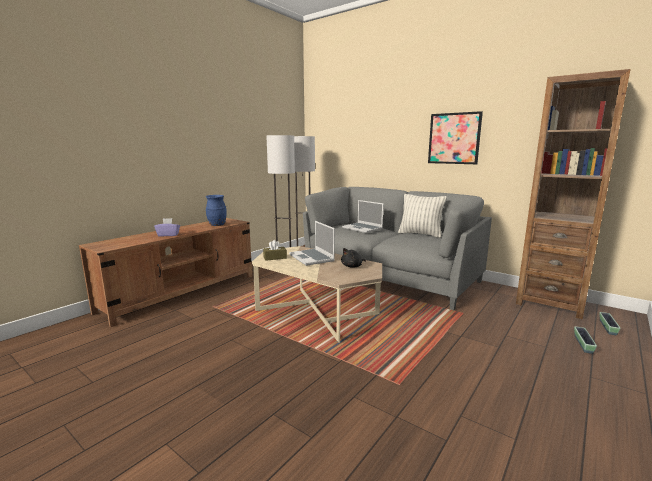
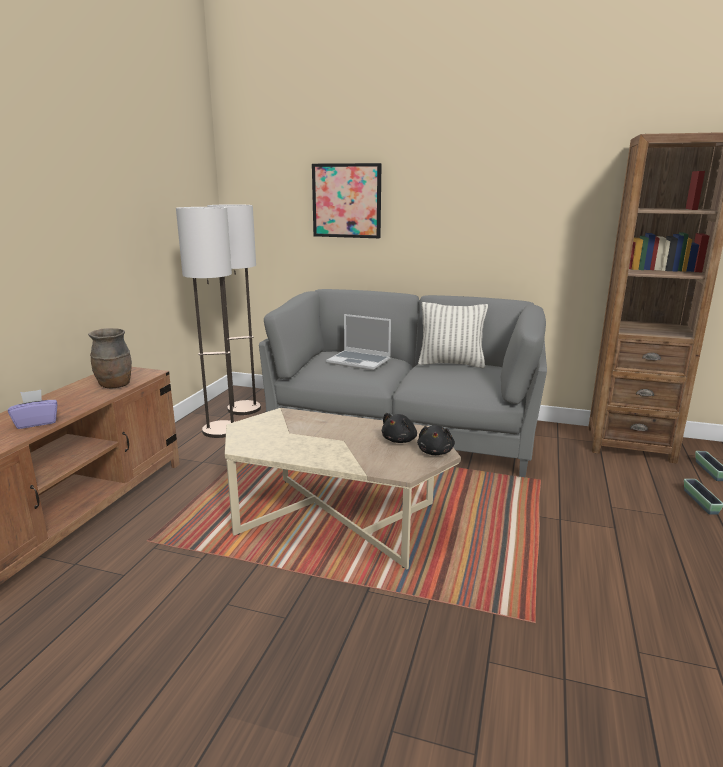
camera: 20 degrees left, 5 degrees up
blue vase [206,195,227,226] -> brown vase [88,328,132,388]
brown tissue box [263,240,287,261] -> none
laptop [289,221,335,266] -> none
picture [428,111,483,164] -> picture moved to [312,163,382,238]
none -> black plush toy [417,425,455,455]

